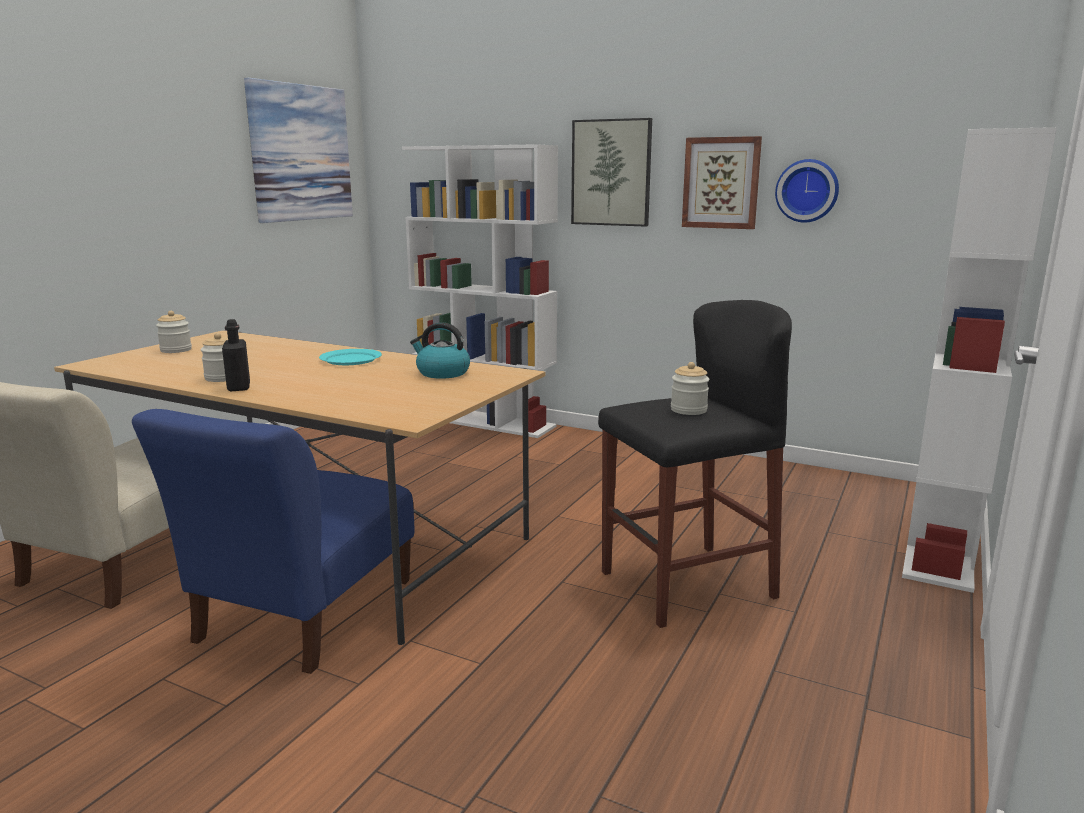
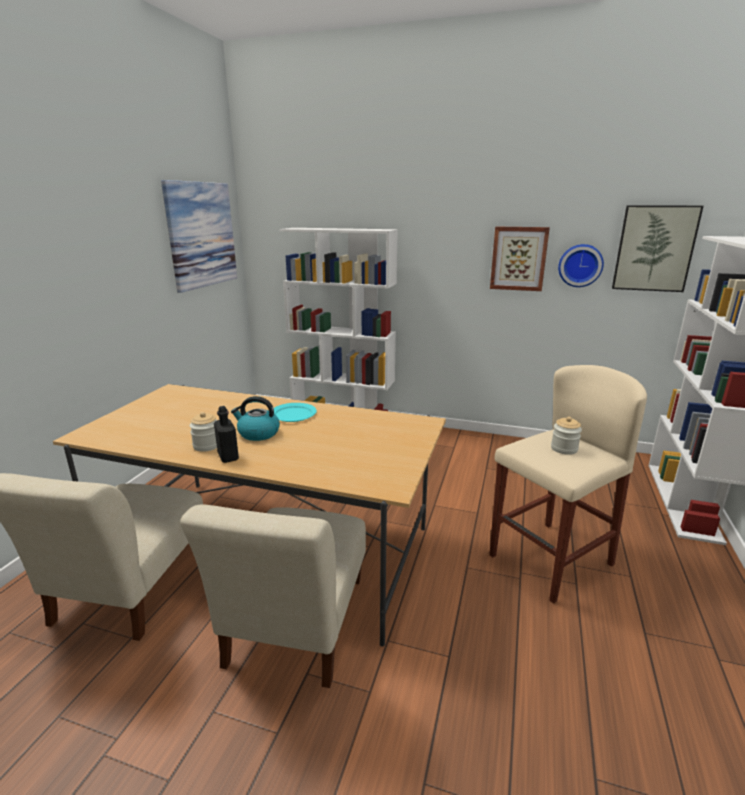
camera: 10 degrees left, 5 degrees up
blue chair [132,409,414,674] -> beige chair [180,505,366,688]
jar [156,311,192,353] -> none
kettle [410,322,470,379] -> kettle moved to [231,396,280,441]
picture [571,118,652,227] -> picture moved to [612,205,704,292]
black stool [598,300,792,628] -> beige stool [489,365,647,604]

